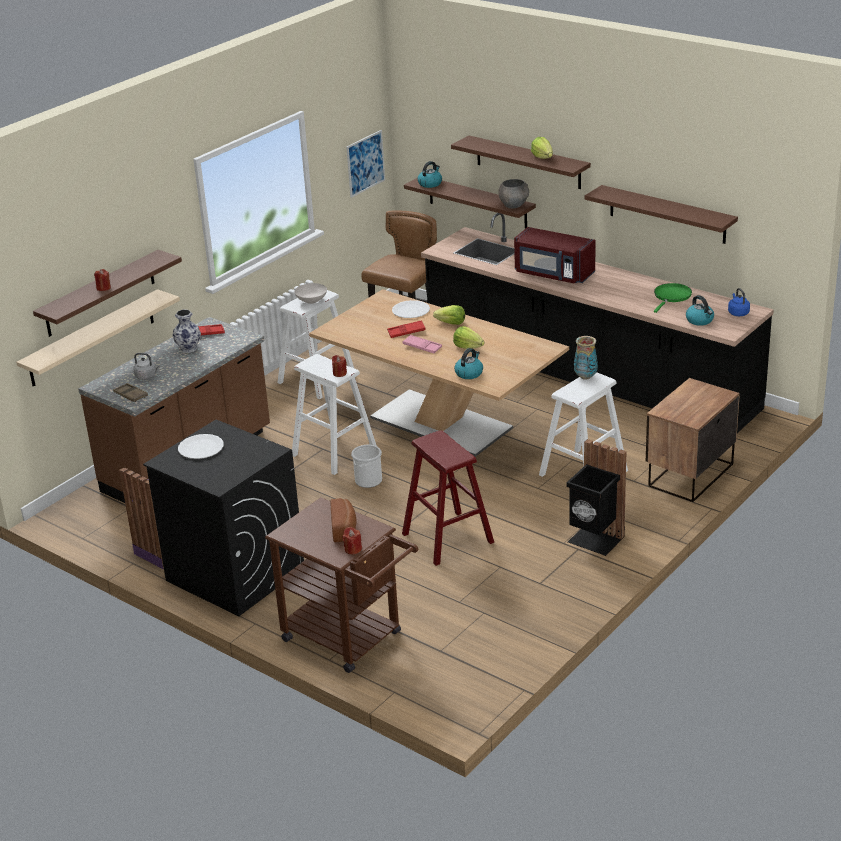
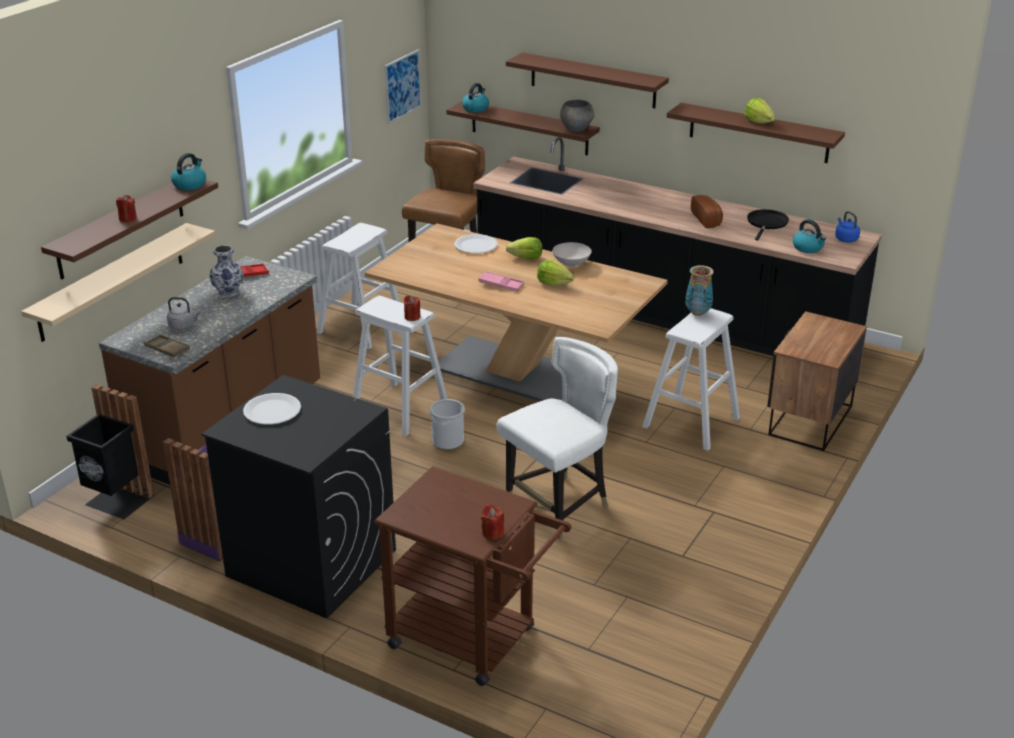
camera: 10 degrees left, 0 degrees up
white bowl [294,283,327,304] -> white bowl moved to [552,242,592,267]
bread [330,498,356,542] -> bread moved to [691,195,723,228]
red tray [387,320,426,338] -> none
red stool [402,430,494,566] -> white chair [497,337,618,539]
kettle [454,348,483,379] -> kettle moved to [171,153,206,190]
red microwave [514,227,596,284] -> none
lettuce [531,137,553,159] -> lettuce moved to [744,98,775,123]
black trash can [567,439,626,556] -> black trash can moved to [66,384,154,519]
green frying pan [654,283,692,313] -> black frying pan [747,209,789,240]

